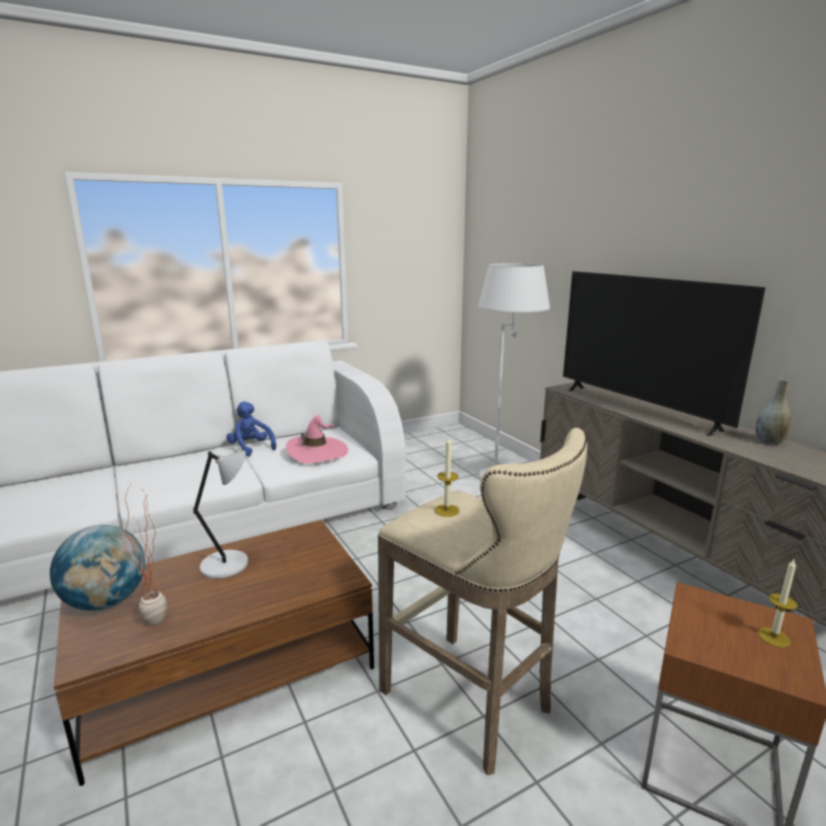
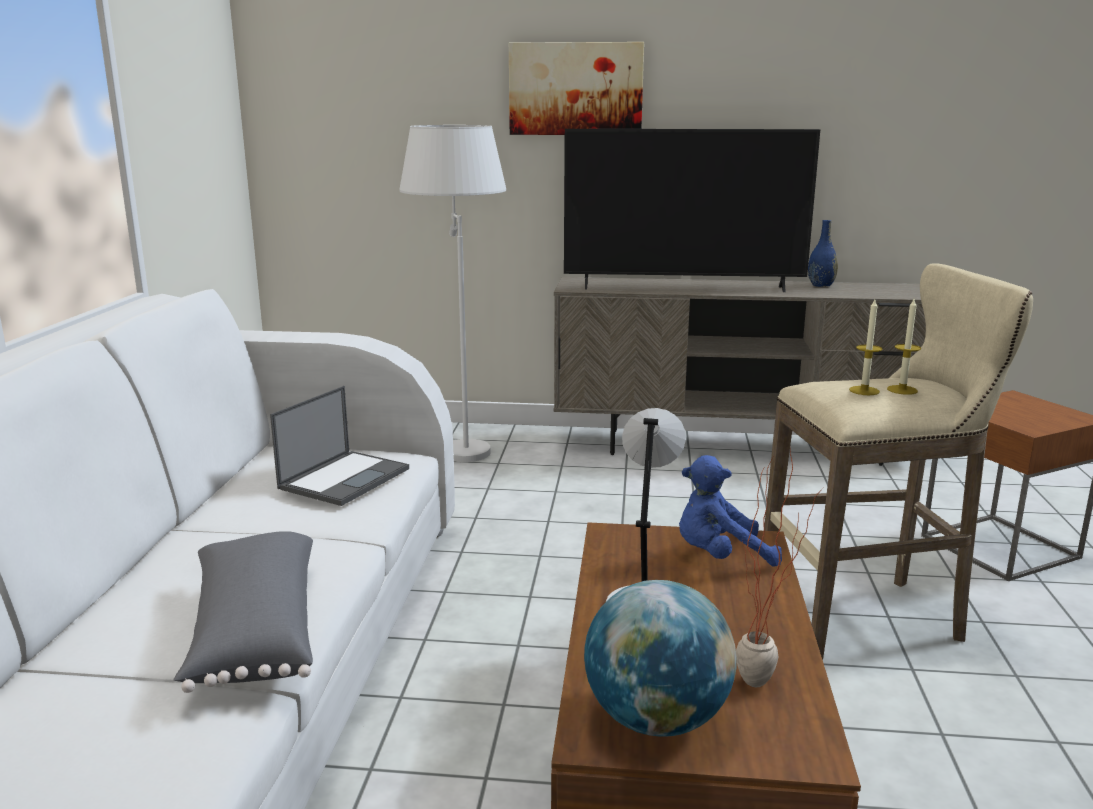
camera: 55 degrees left, 0 degrees up
blue plush toy [226,402,276,456] -> blue plush toy moved to [679,455,782,567]
pink hat [286,415,348,464] -> laptop [270,386,409,506]
grey vase [756,378,791,445] -> blue vase [808,220,838,287]
candle [758,559,798,648] -> candle moved to [887,299,921,395]
none -> grey pillow [174,531,313,693]
none -> picture [509,42,644,135]

